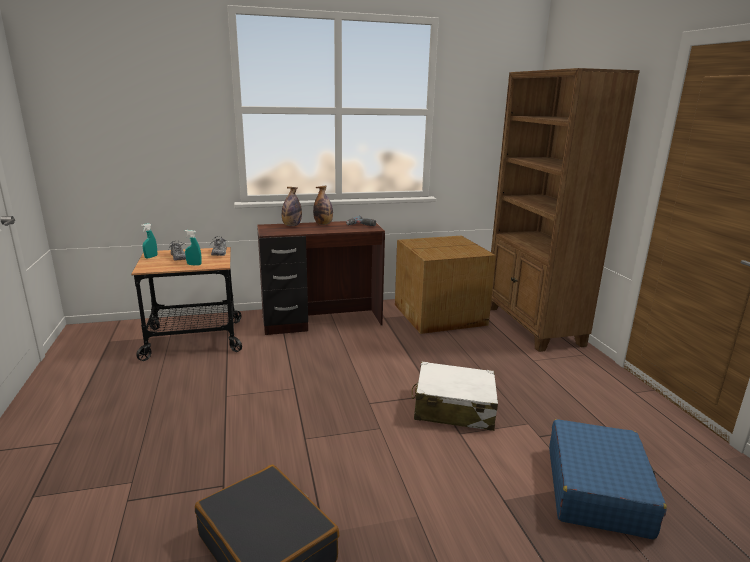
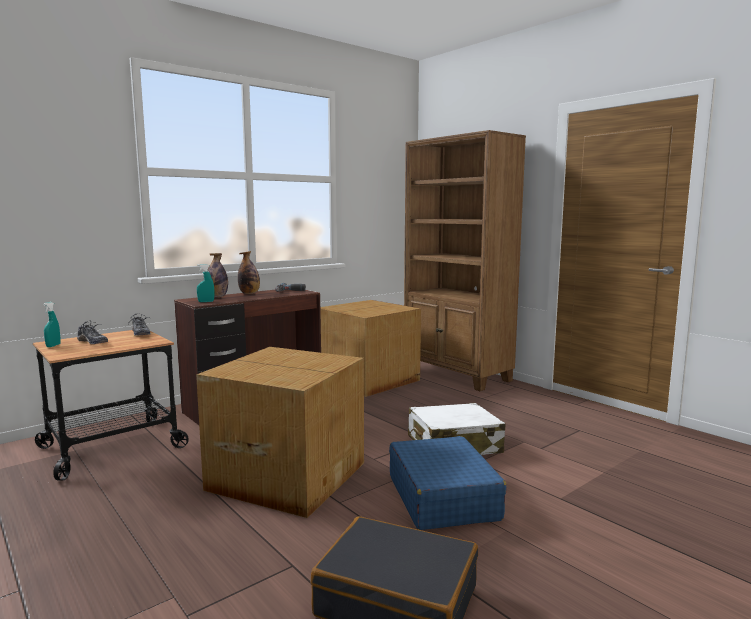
camera: 25 degrees left, 10 degrees down
turquoise spray bottle [185,230,202,266] -> turquoise spray bottle moved to [197,264,214,302]
blue suitcase [549,419,667,540] -> blue suitcase moved to [389,436,507,530]
none -> cardboard box [196,347,364,518]

